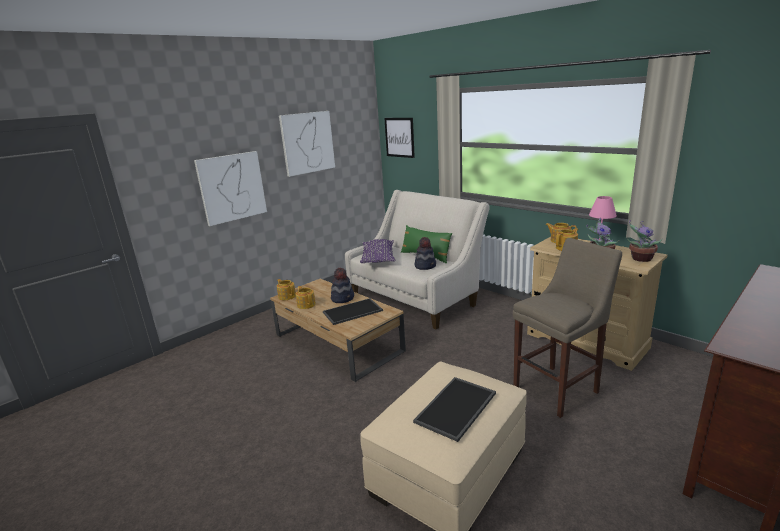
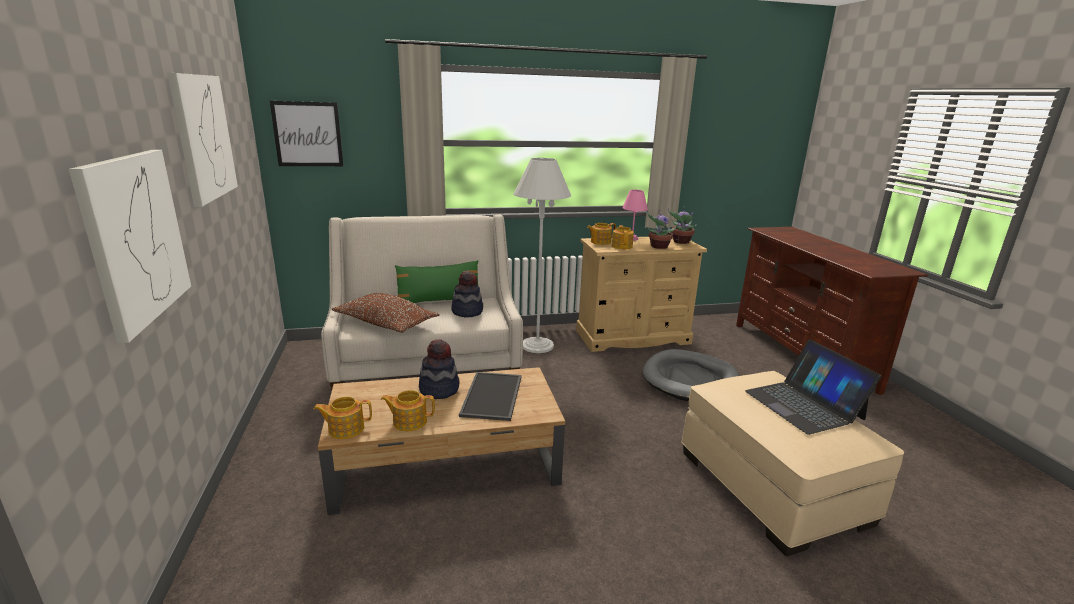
camera: 60 degrees left, 0 degrees up
purple pillow [360,239,395,263] -> brown pillow [332,293,440,333]
tray [413,377,496,442] -> laptop [745,340,881,435]
beige stool [513,238,622,418] -> grey dog bed [643,349,739,401]
none -> white floor lamp [514,158,571,353]

